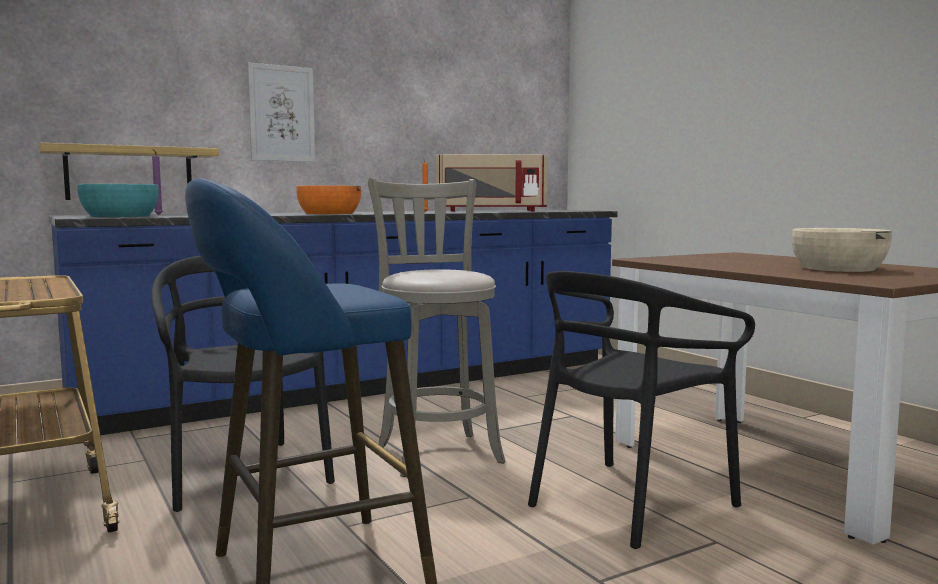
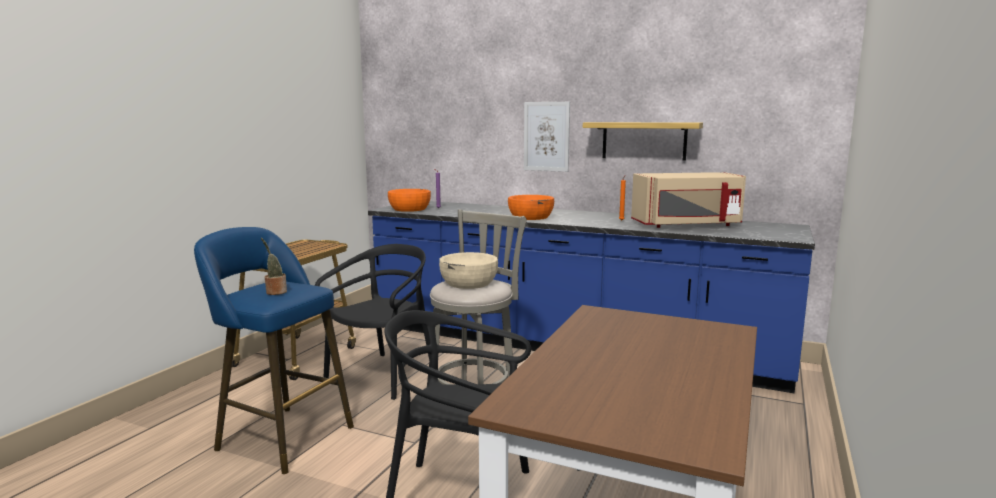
camera: 55 degrees right, 5 degrees up
shelf [39,143,219,200] -> shelf moved to [583,122,703,160]
turquoise bowl [77,184,159,217] -> orange bowl [388,189,431,212]
beige microwave [435,154,547,211] -> beige microwave turned 60 degrees counterclockwise [631,172,746,228]
beige bowl [791,228,892,272] -> beige bowl moved to [439,252,498,289]
none -> potted plant [261,238,287,295]

